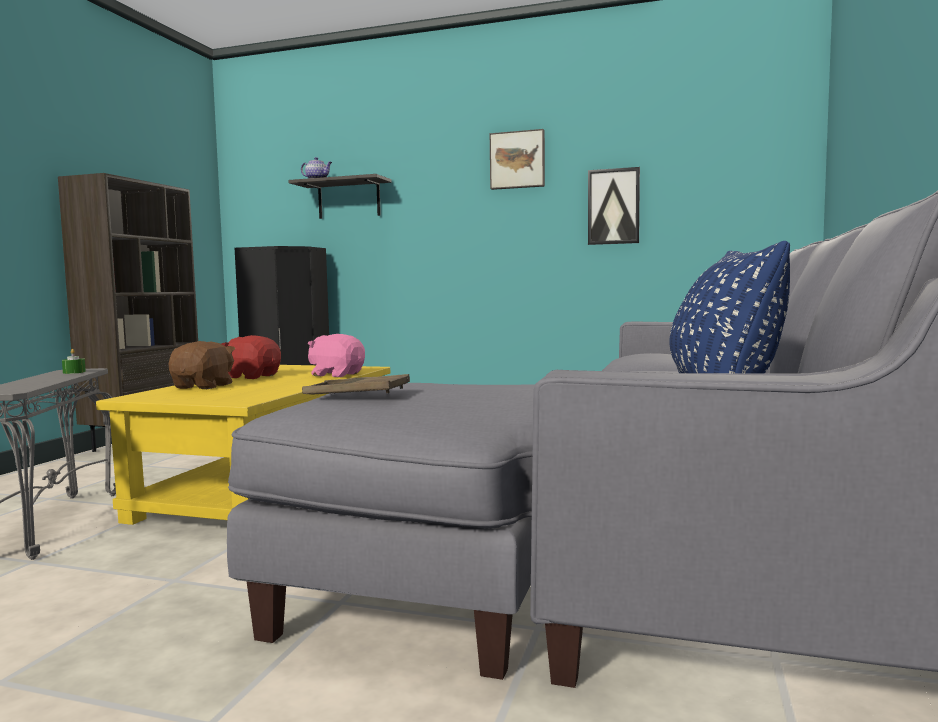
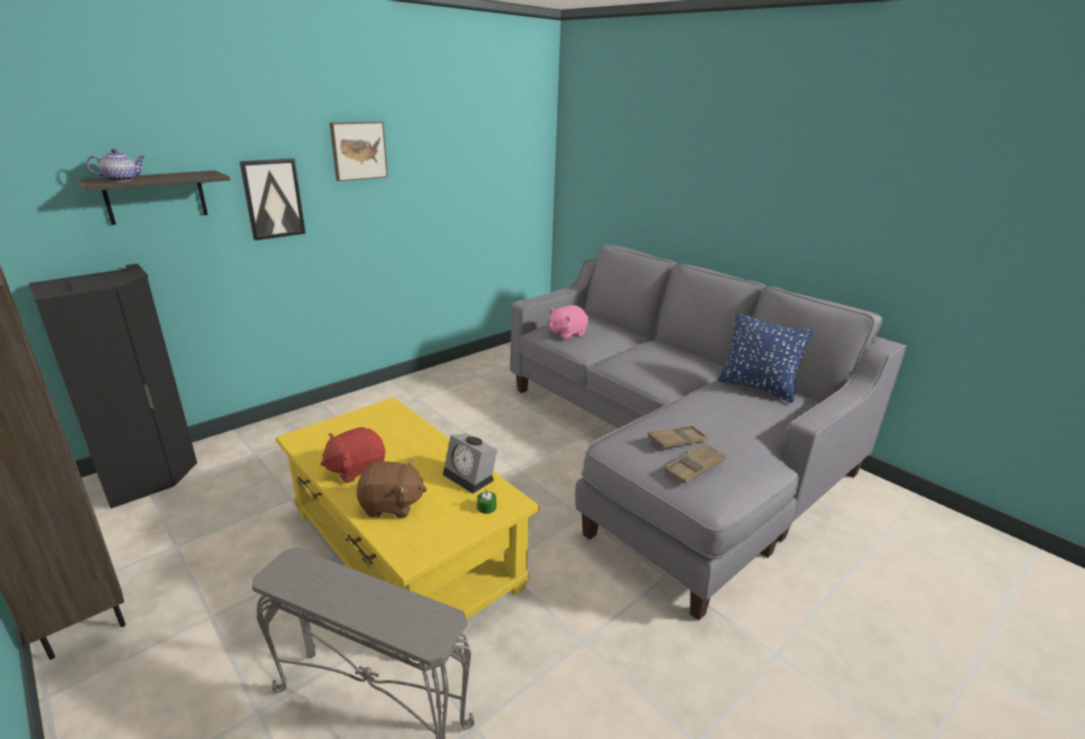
camera: 60 degrees left, 20 degrees up
green candle [62,349,86,374] -> green candle moved to [477,489,496,514]
brown plush toy [168,341,235,389] -> brown plush toy turned 135 degrees clockwise [356,459,427,518]
pink plush toy [308,334,365,377] -> pink plush toy moved to [549,305,588,339]
picture [588,167,640,245] -> picture moved to [239,158,305,240]
none -> alarm clock [443,433,497,494]
none -> brown tray [648,425,708,449]

